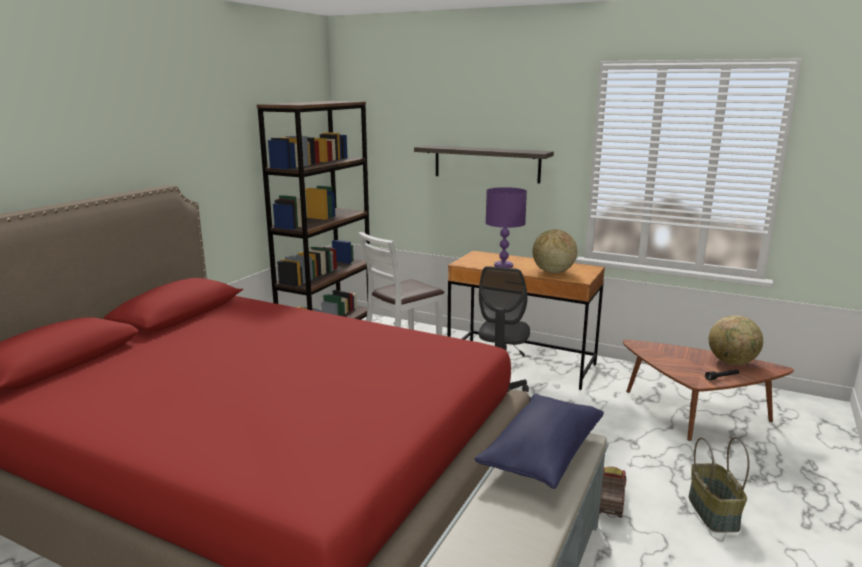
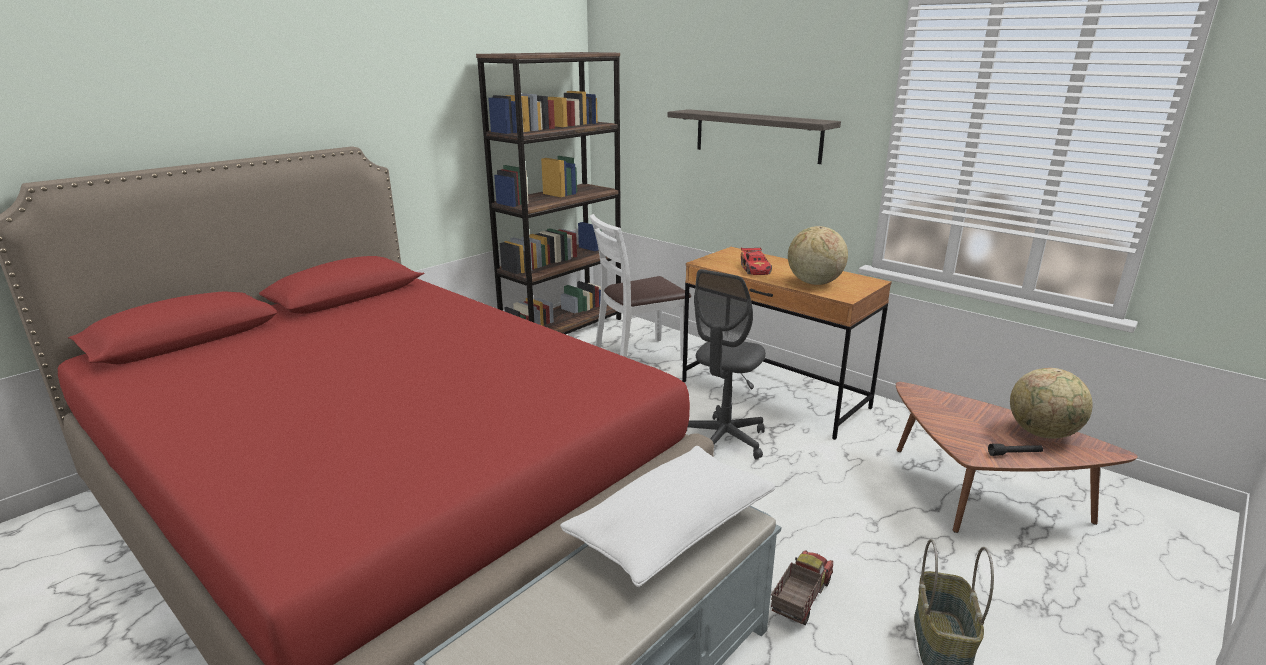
camera: 15 degrees right, 5 degrees up
blue pillow [475,394,604,489] -> white pillow [560,446,775,587]
purple table lamp [486,187,527,268] -> toy car [741,247,772,275]

